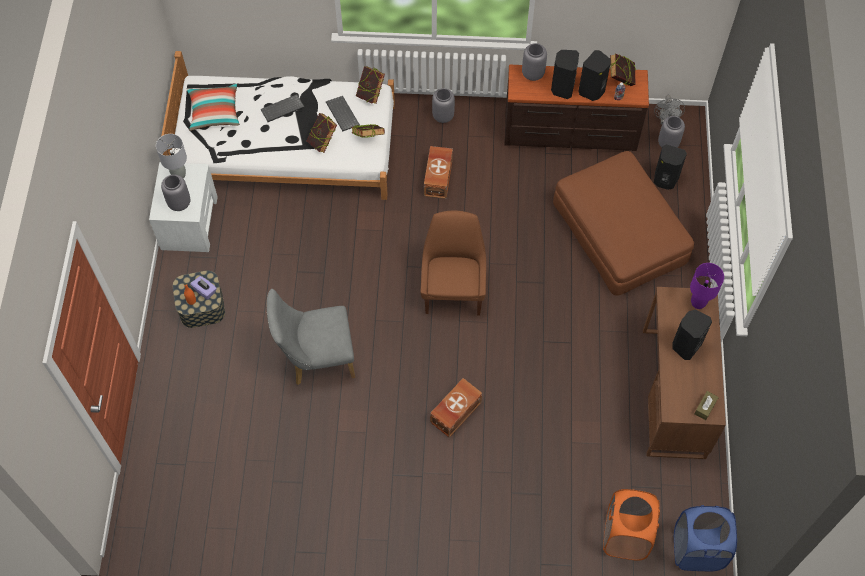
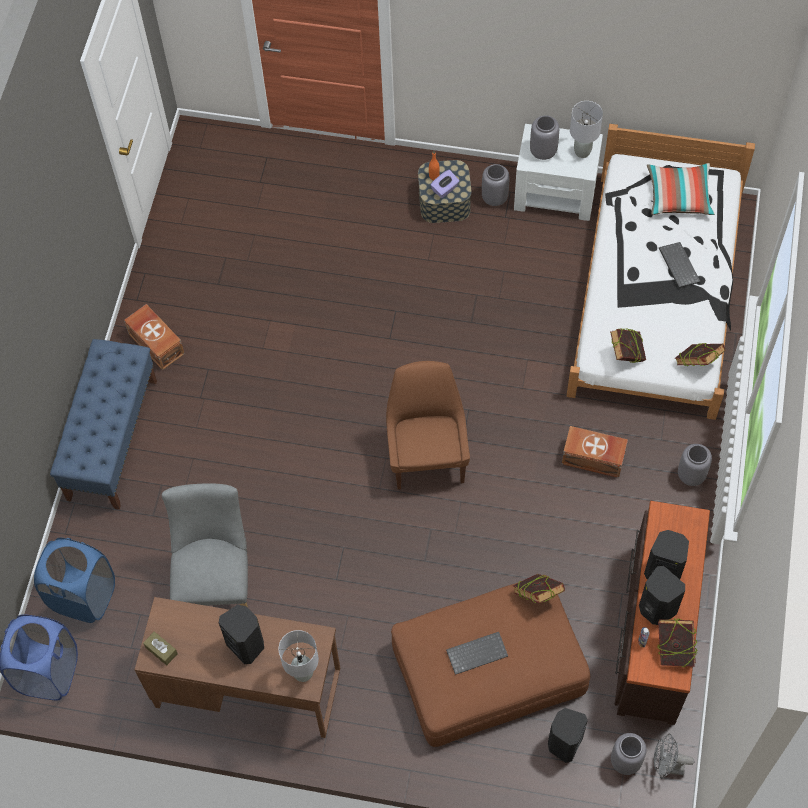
camera: 100 degrees right, 0 degrees up
grey chair [266,289,355,385] -> grey chair moved to [162,483,248,607]
book [307,113,337,153] -> book moved to [513,574,565,603]
keyboard [326,96,360,131] -> keyboard moved to [446,632,508,675]
brown chair [421,211,486,316] -> brown chair turned 105 degrees counterclockwise [386,361,470,489]
brown storage box [430,378,482,438] -> brown storage box moved to [124,304,185,370]
grey vase [522,43,547,81] -> grey vase moved to [482,164,509,206]
orange laundry basket [603,489,660,561] -> blue laundry basket [34,538,115,623]
purple table lamp [690,263,724,309] -> grey table lamp [278,630,319,682]
none -> blue bench [50,339,157,510]

